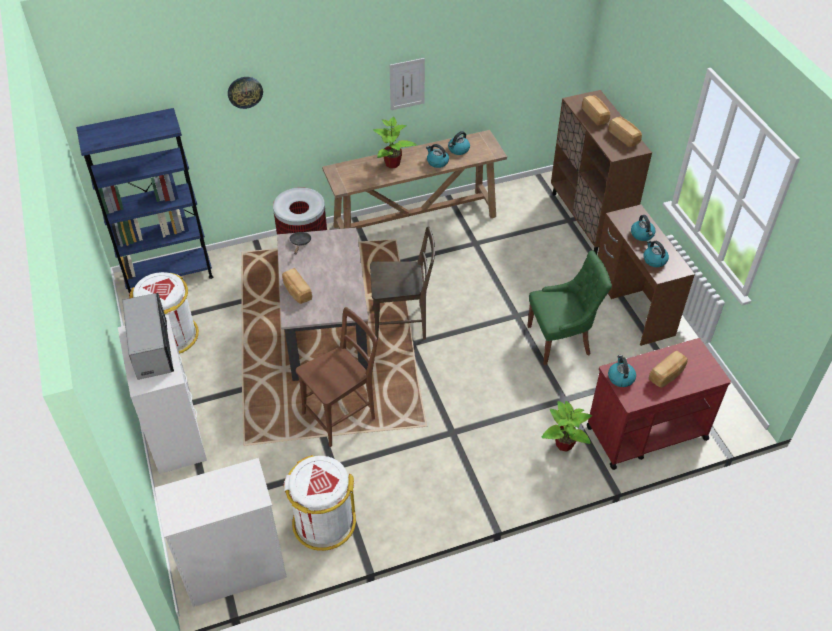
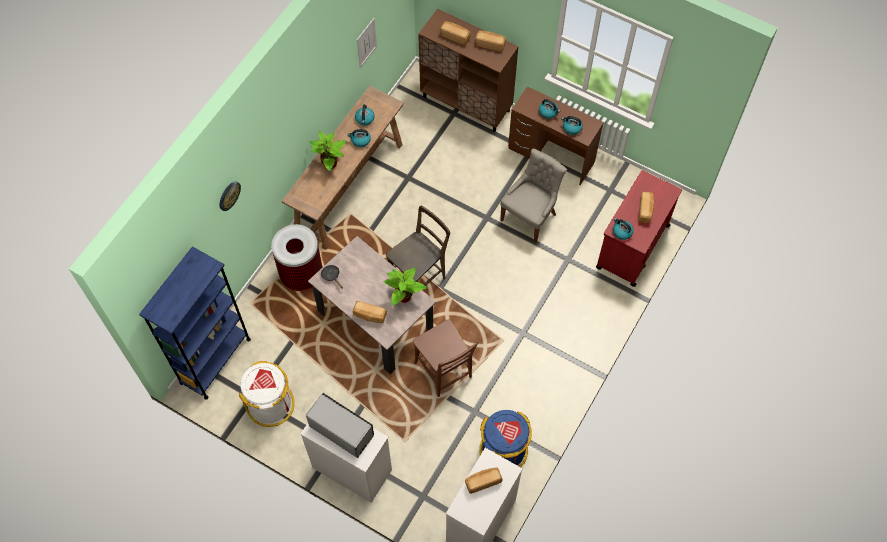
camera: 40 degrees left, 15 degrees up
white trash can [284,455,356,551] -> blue trash can [479,410,532,467]
brown chair [296,307,378,447] -> brown chair turned 135 degrees clockwise [413,319,478,397]
picture [390,58,425,110] -> picture moved to [357,18,377,69]
green chair [527,250,612,366] -> grey chair [500,148,567,243]
potted plant [541,401,592,452] -> potted plant moved to [383,268,427,306]
none -> bread [465,467,503,494]

